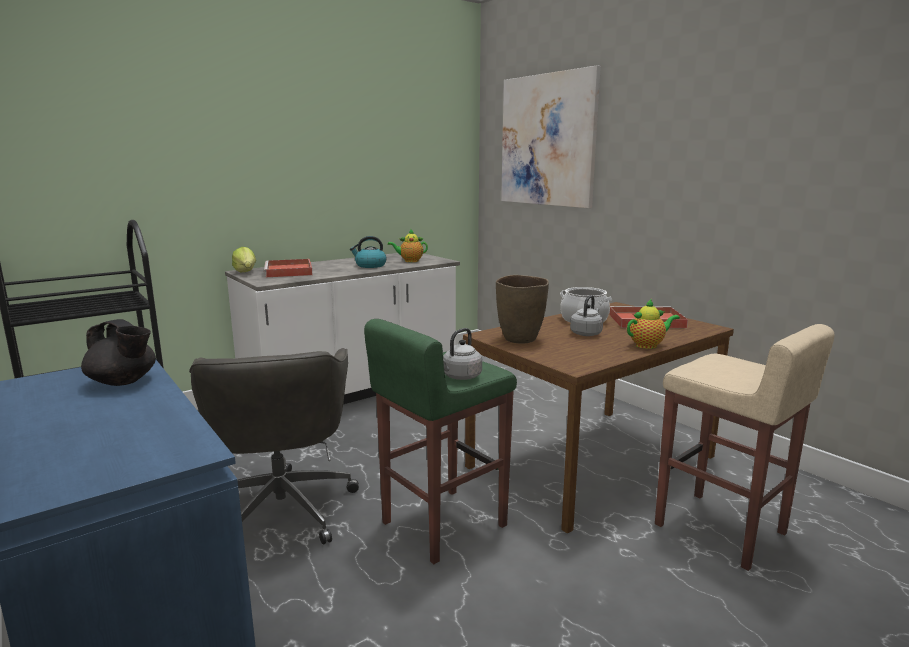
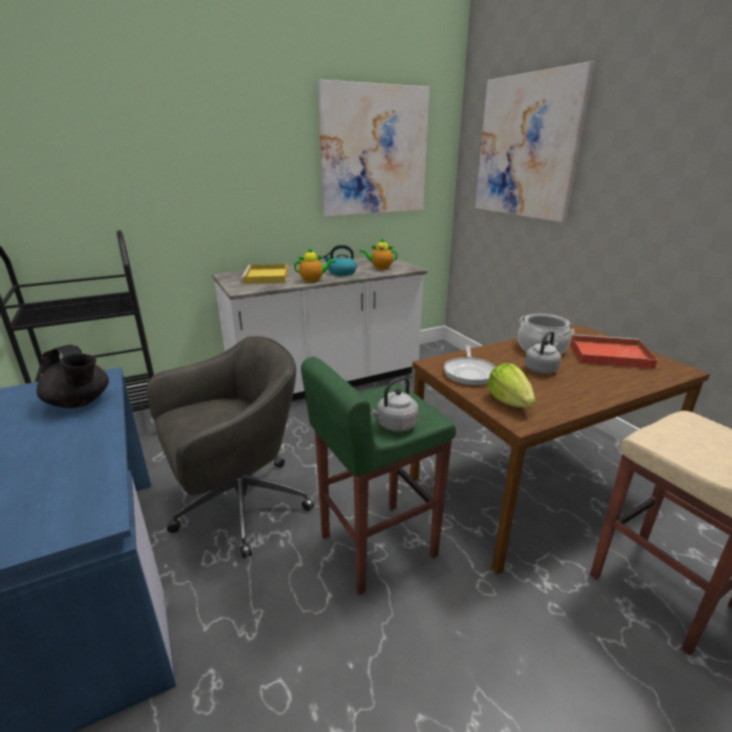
camera: 10 degrees right, 10 degrees up
grey office chair [189,348,359,544] -> grey office chair turned 120 degrees counterclockwise [147,336,314,558]
lettuce [232,247,256,272] -> lettuce moved to [487,363,535,408]
red tray [264,259,313,277] -> yellow tray [241,264,288,284]
brown vase [496,275,549,344] -> frying pan [444,345,496,385]
teapot [627,299,680,349] -> teapot moved to [294,247,336,282]
none -> picture [318,80,430,216]

